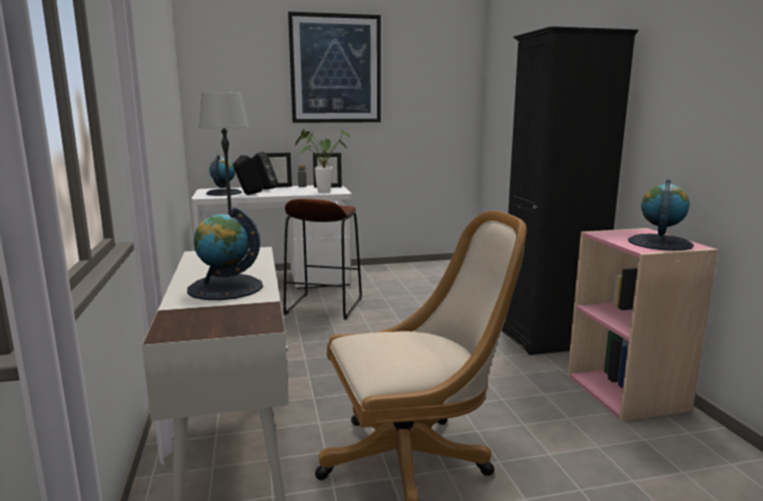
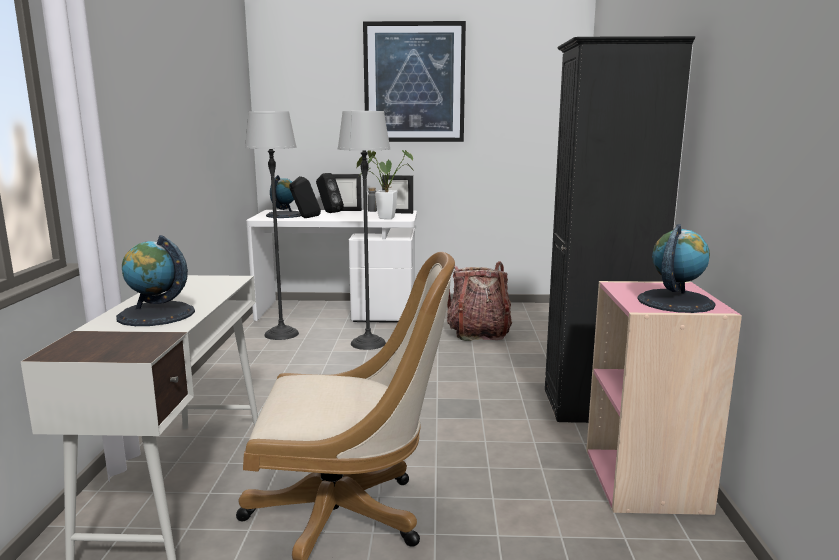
camera: 15 degrees right, 0 degrees up
brown stool [283,199,362,319] -> floor lamp [338,111,390,350]
none -> backpack [447,261,512,341]

